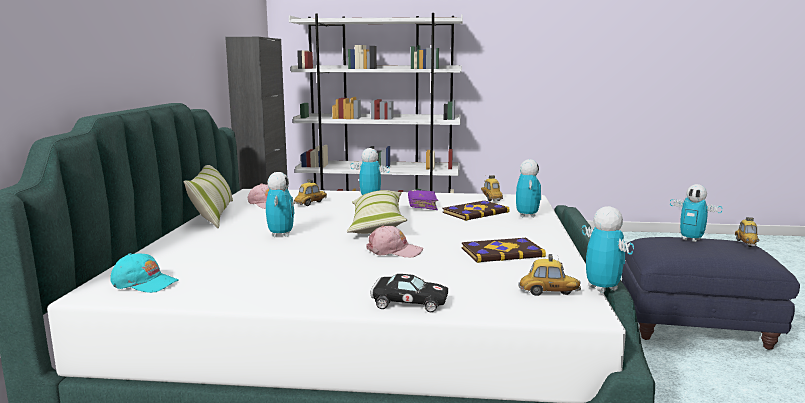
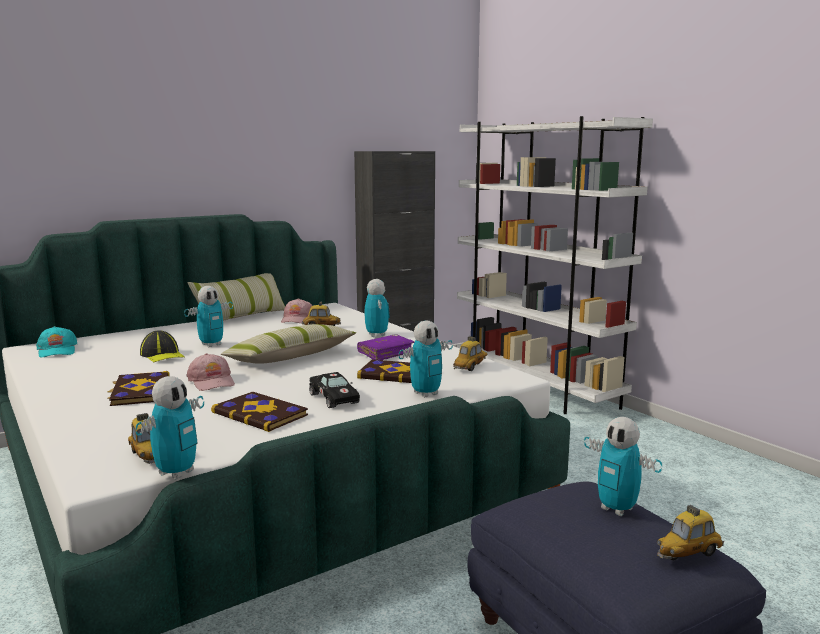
camera: 50 degrees right, 0 degrees up
black toy car [371,274,448,312] -> black toy car moved to [309,372,360,408]
toy robot [670,184,723,242] -> toy robot turned 45 degrees counterclockwise [584,417,662,516]
none -> book [107,371,170,406]
none -> cap [140,330,185,362]

